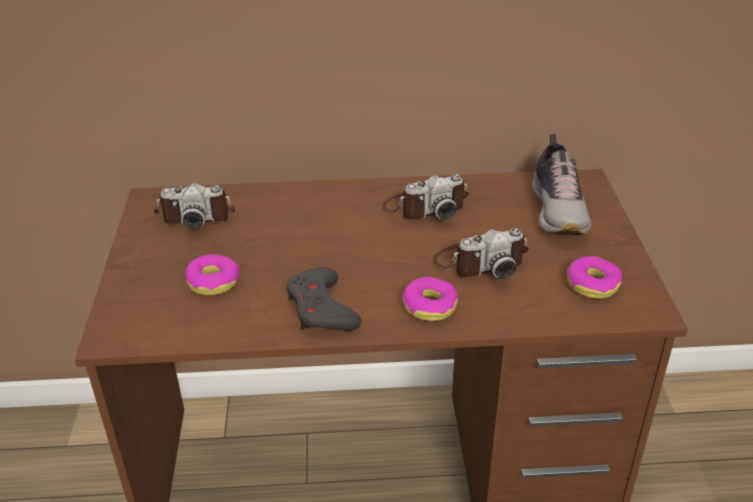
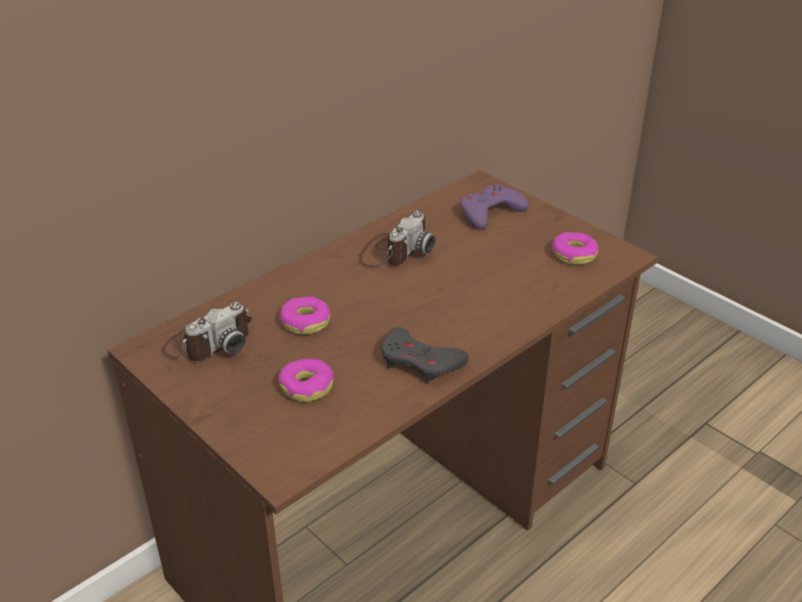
camera: 40 degrees left, 0 degrees up
donut [402,277,459,321] -> donut moved to [280,296,330,334]
camera [433,228,529,279] -> none
shoe [532,134,591,235] -> purple game controller [460,185,529,230]

